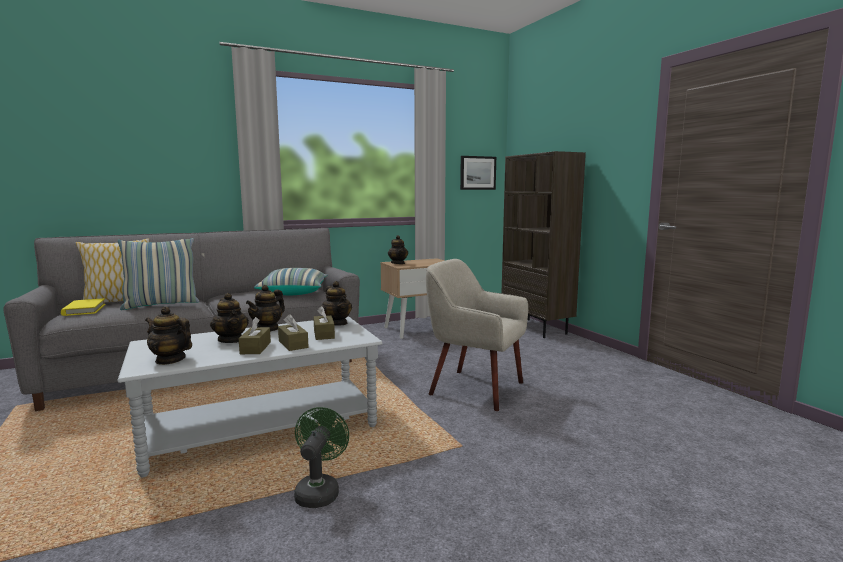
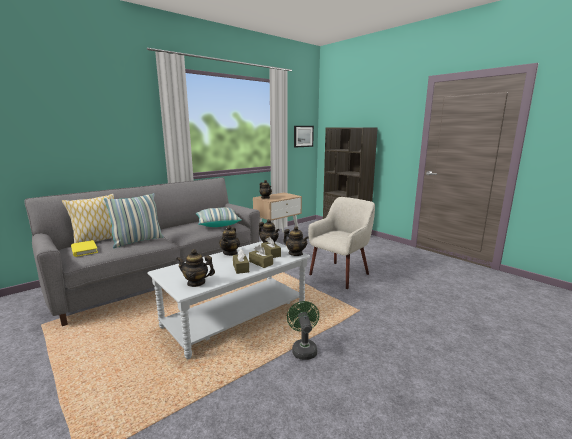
camera: 15 degrees left, 5 degrees up
teapot [210,293,249,343] -> teapot moved to [283,226,309,256]
beige armchair [426,259,528,411] -> beige armchair turned 120 degrees clockwise [308,197,375,289]

